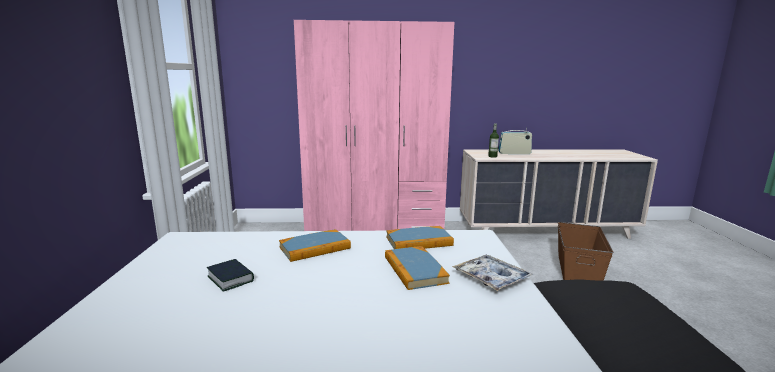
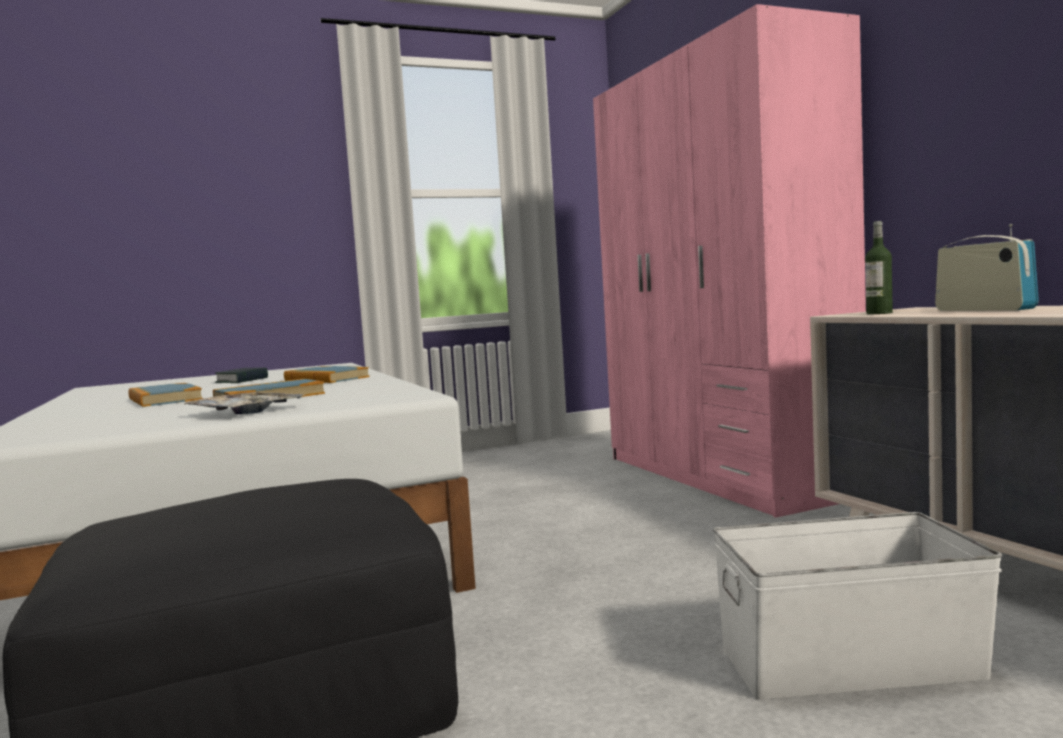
camera: 70 degrees right, 10 degrees down
book [386,226,454,249] -> book moved to [128,383,203,407]
brown storage box [558,222,613,281] -> white storage box [713,512,1002,700]

